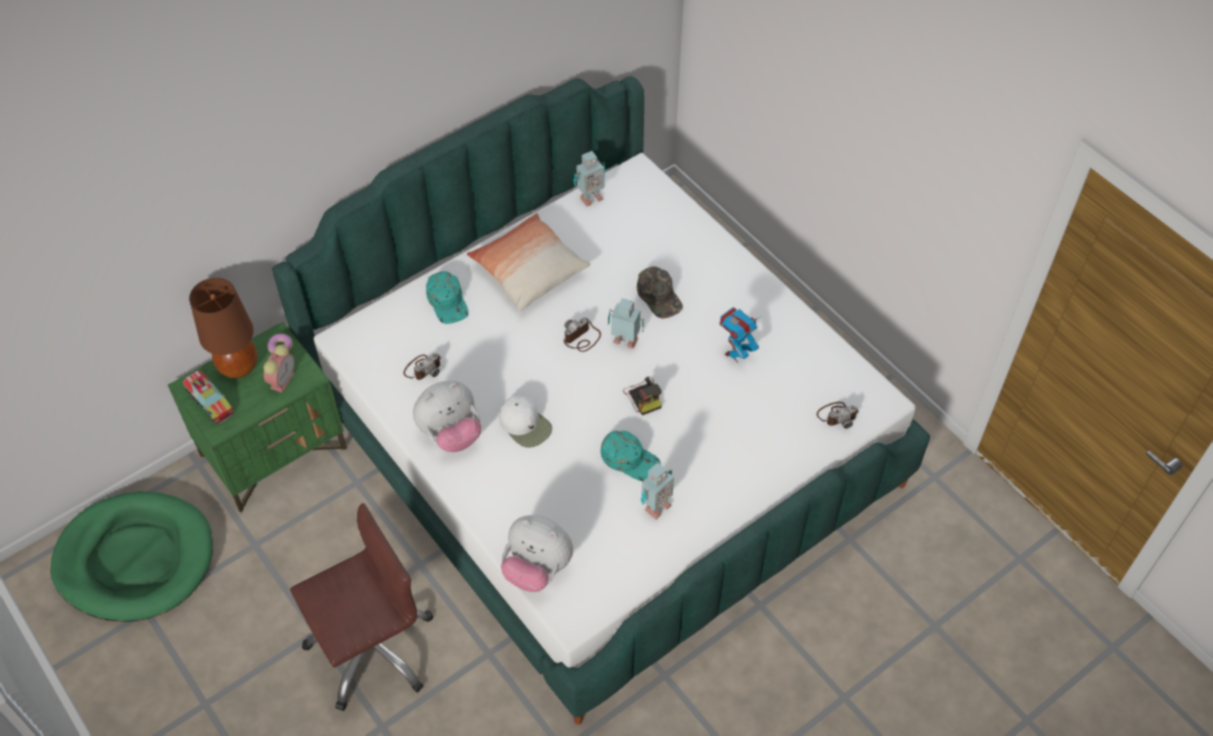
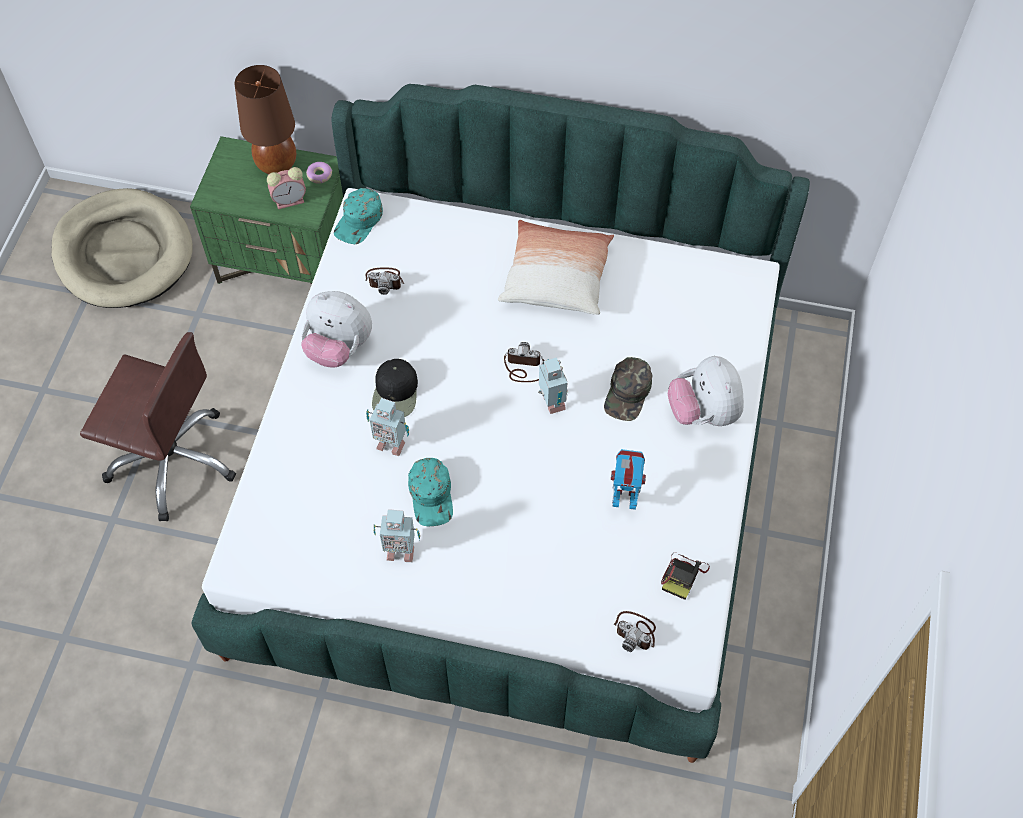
camera: 50 degrees right, 5 degrees up
green dog bed [50,491,213,622] -> beige dog bed [52,188,193,308]
toy truck [183,371,234,424] -> none
turquoise cap [426,271,469,324] -> turquoise cap moved to [334,188,383,244]
white cap [499,396,552,448] -> black cap [372,359,418,417]
plush toy [501,515,573,592] -> plush toy moved to [668,356,744,426]
toy robot [574,151,605,207] -> toy robot moved to [366,398,409,456]
camera [623,376,662,415] -> camera moved to [661,552,710,600]

